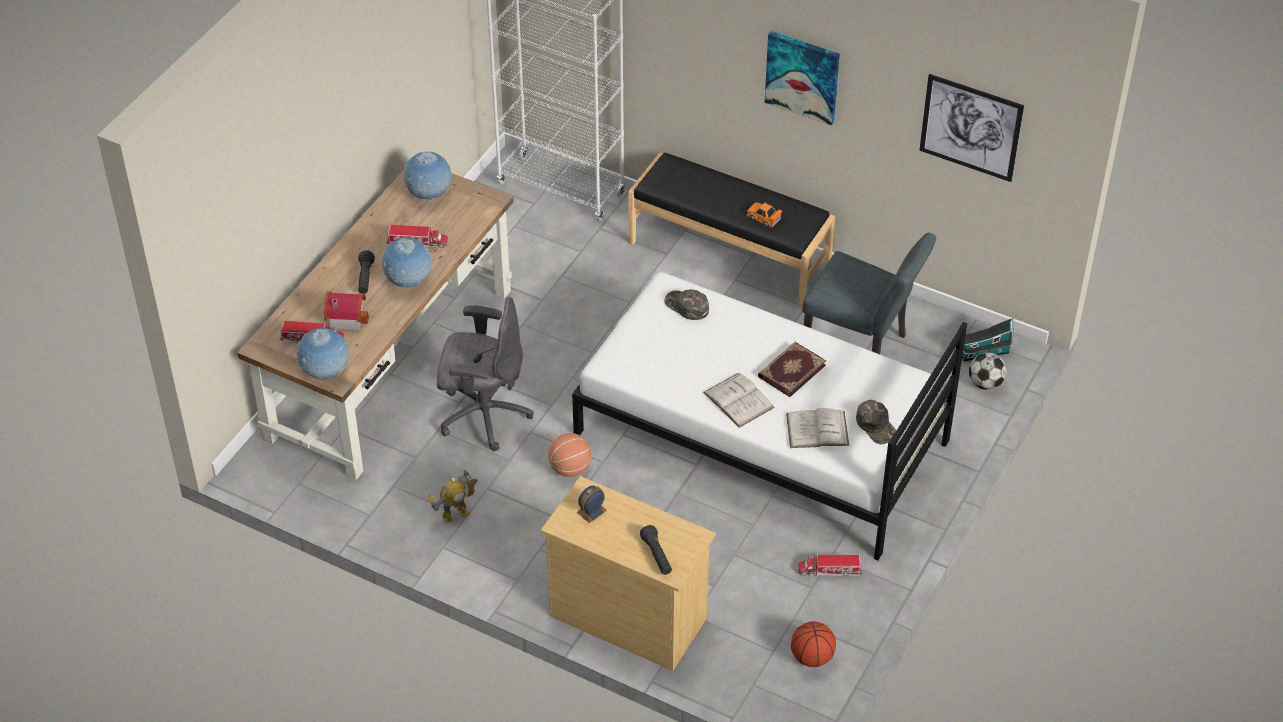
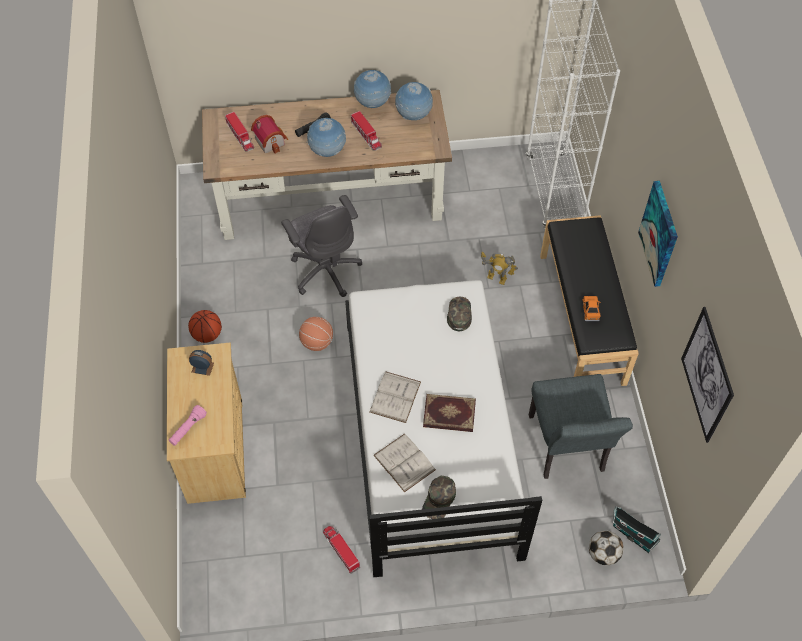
camera: 55 degrees right, 10 degrees up
globe [297,328,349,379] -> globe moved to [354,70,391,108]
toy robot [428,470,477,523] -> toy robot moved to [481,252,518,285]
black flashlight [640,525,672,575] -> pink flashlight [169,405,207,446]
basketball [791,621,836,667] -> basketball moved to [188,310,222,343]

